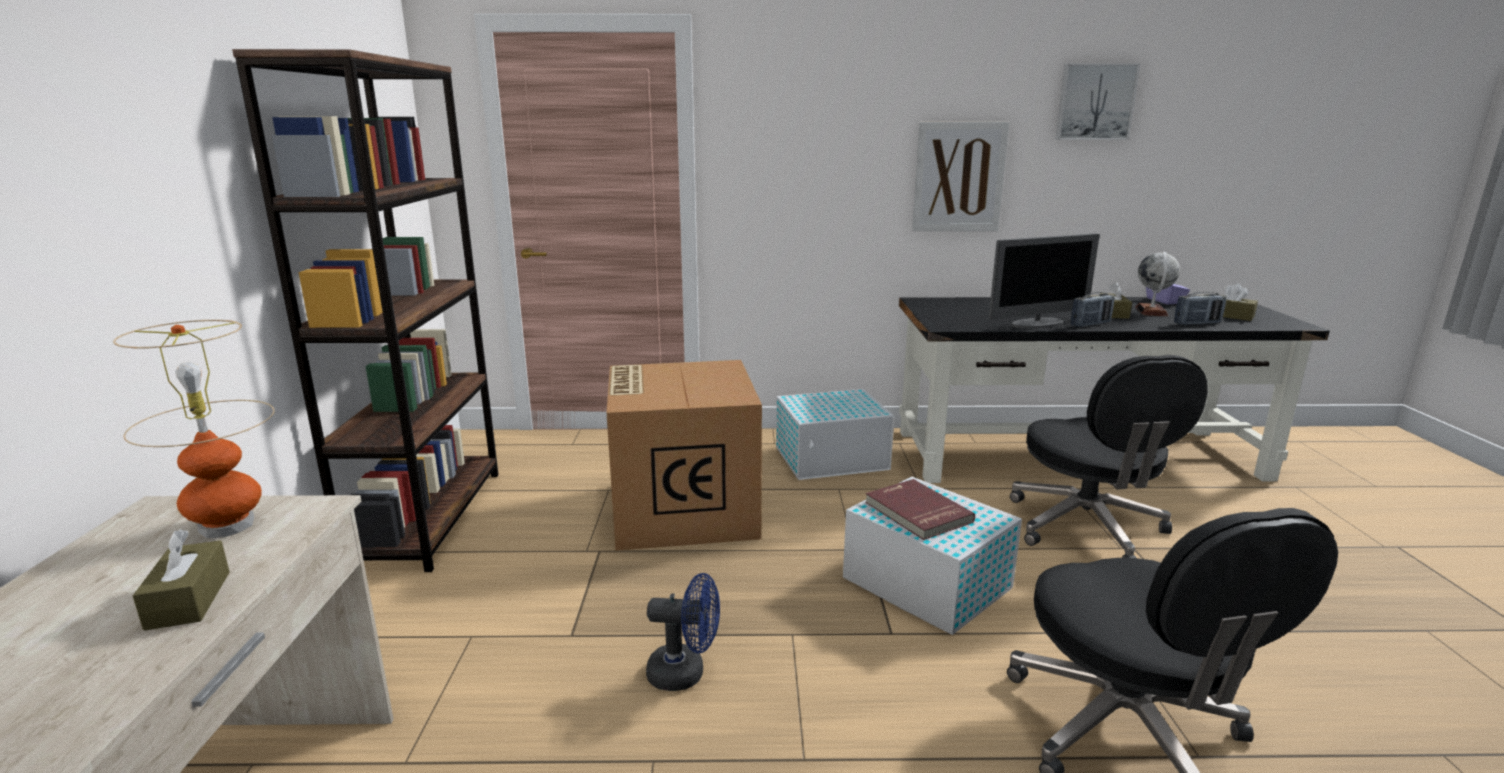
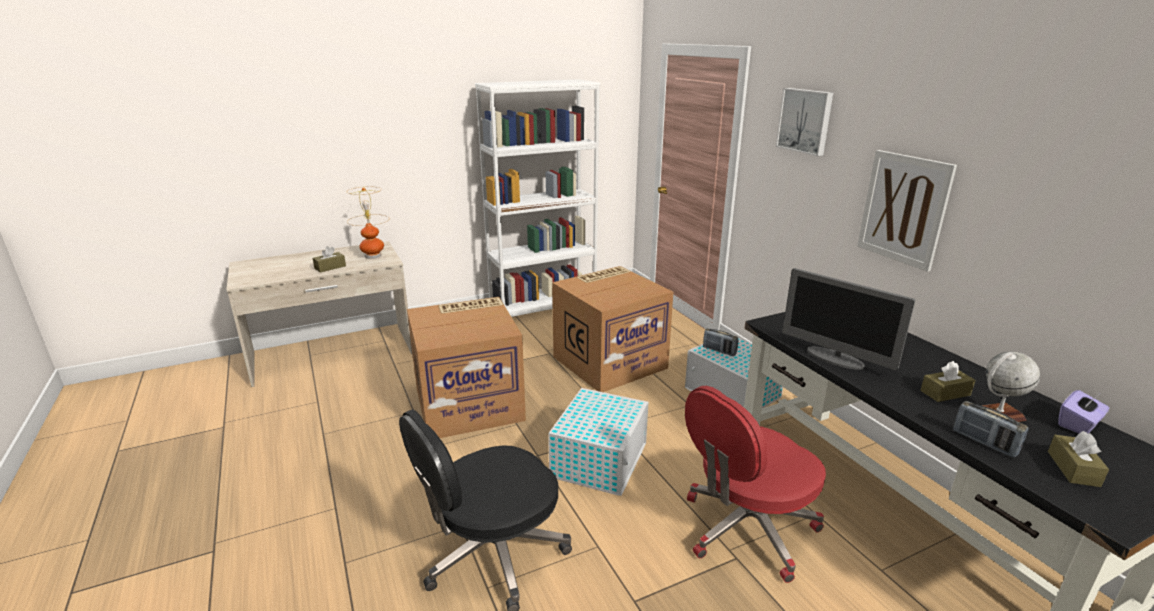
camera: 65 degrees right, 5 degrees up
brown bookcase [232,49,498,572] -> white bookcase [475,79,600,317]
blue fan [646,573,720,691] -> cardboard box [407,297,526,438]
red book [865,479,975,540] -> none
black office chair [1010,355,1208,558] -> red office chair [685,386,826,583]
picture [1055,64,1140,140] -> picture moved to [776,88,833,156]
radio [1070,292,1115,327] -> radio moved to [703,328,739,356]

